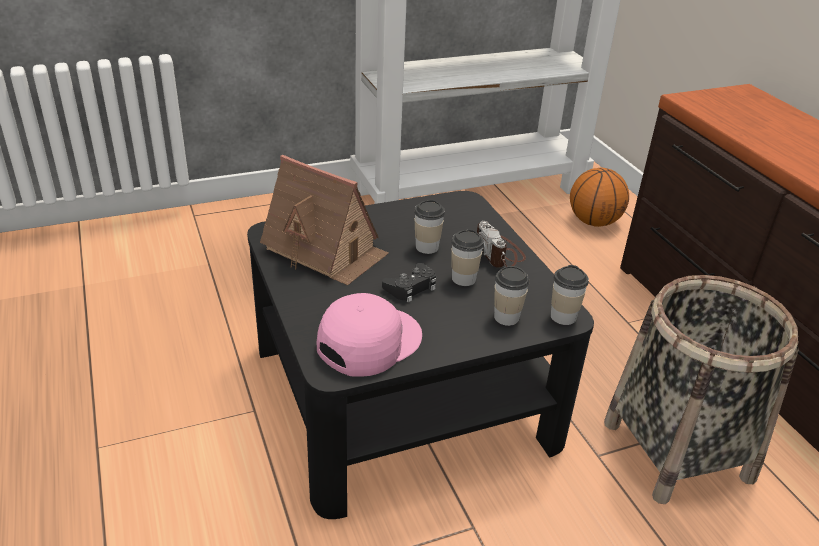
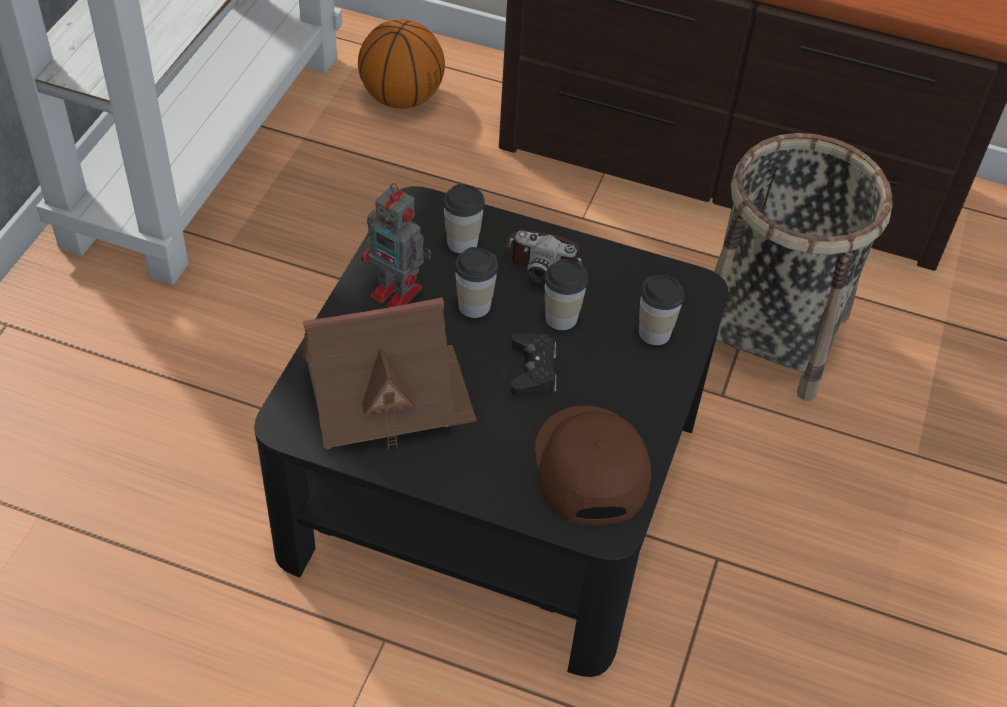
camera: 50 degrees left, 15 degrees up
pink cap [317,293,422,377] -> brown cap [534,405,651,525]
cup [551,265,589,325] -> cup moved to [443,184,485,253]
none -> toy robot [361,183,431,308]

